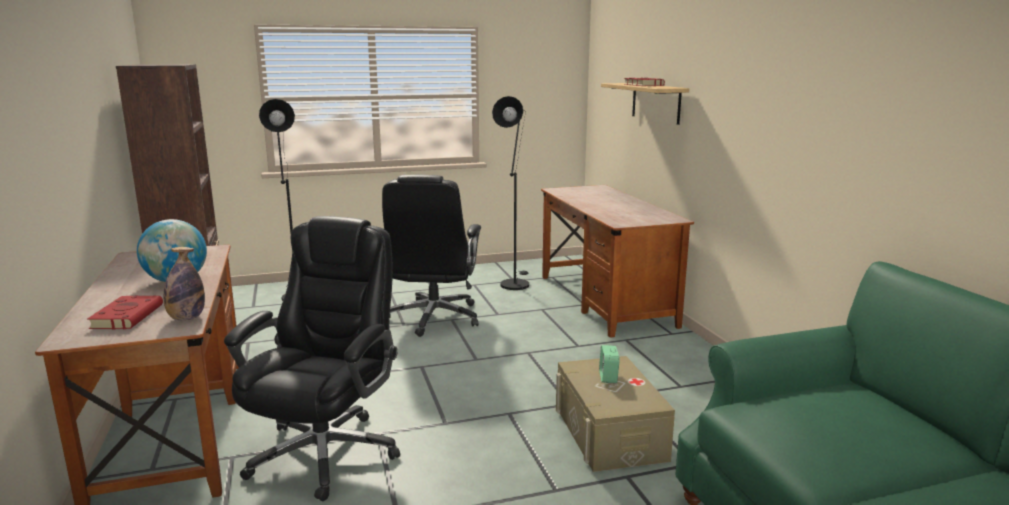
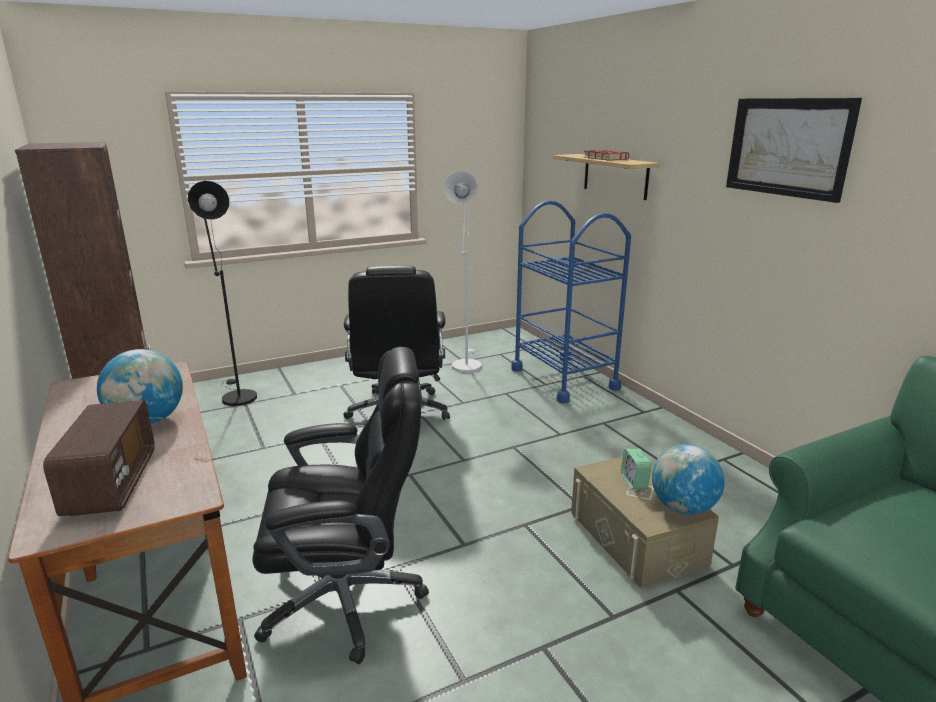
camera: 10 degrees left, 5 degrees up
red book [87,296,163,329] -> radio [43,400,155,516]
bottle [164,247,205,320] -> none
black office chair [224,216,400,501] -> black office chair turned 75 degrees clockwise [252,347,429,664]
black floor lamp [492,96,529,290] -> white floor lamp [444,171,482,372]
desk [541,185,694,338] -> blue cart [511,200,631,403]
none -> globe [652,444,724,515]
none -> picture [726,98,862,203]

